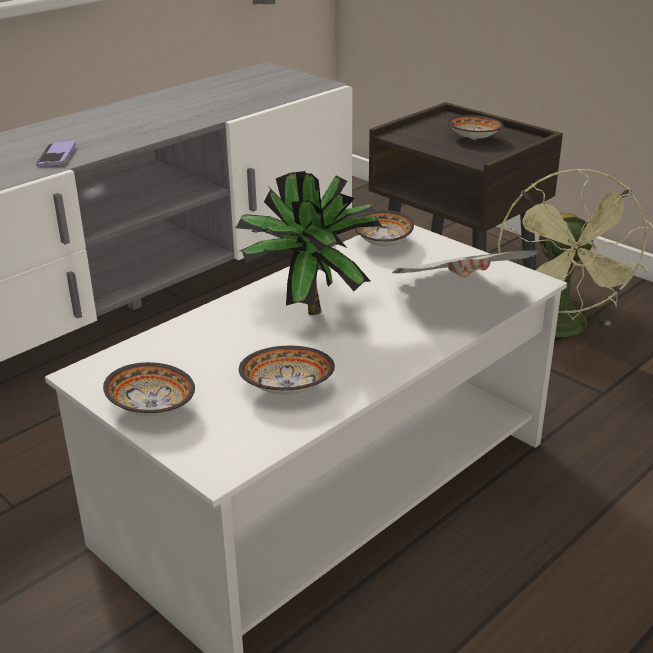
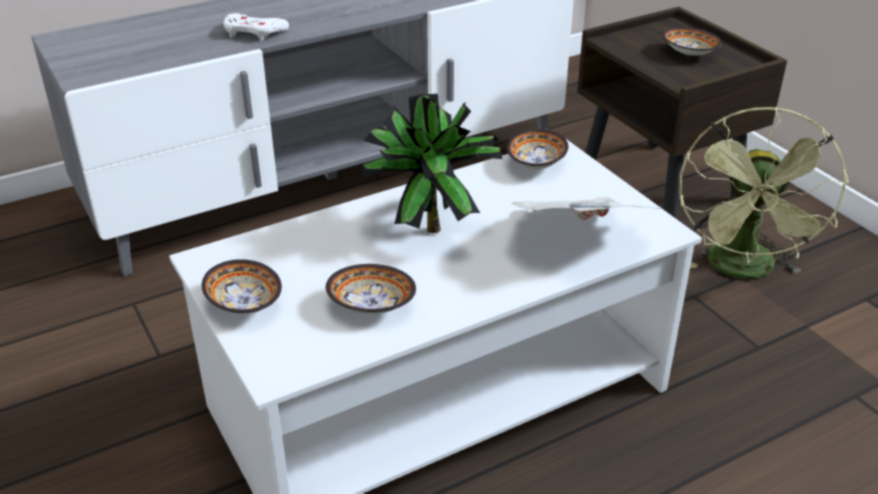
camera: 15 degrees right, 5 degrees up
phone [36,141,76,167] -> white game controller [223,13,289,41]

